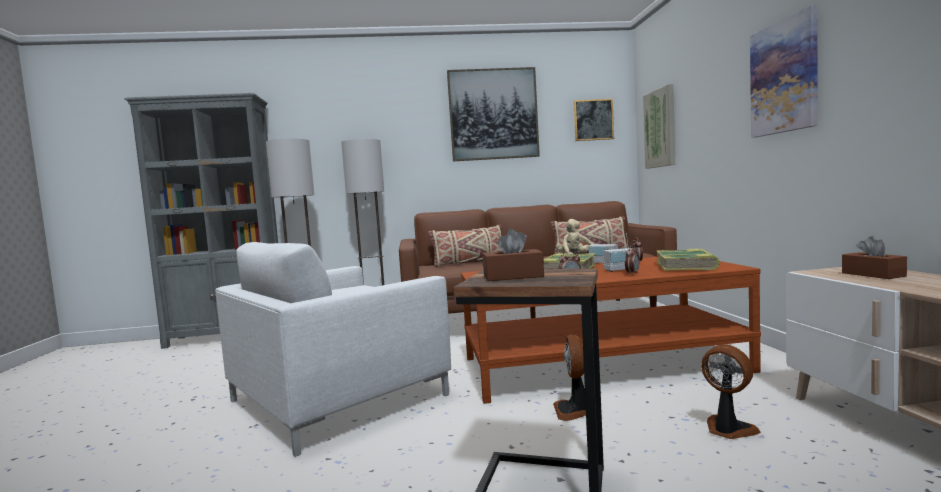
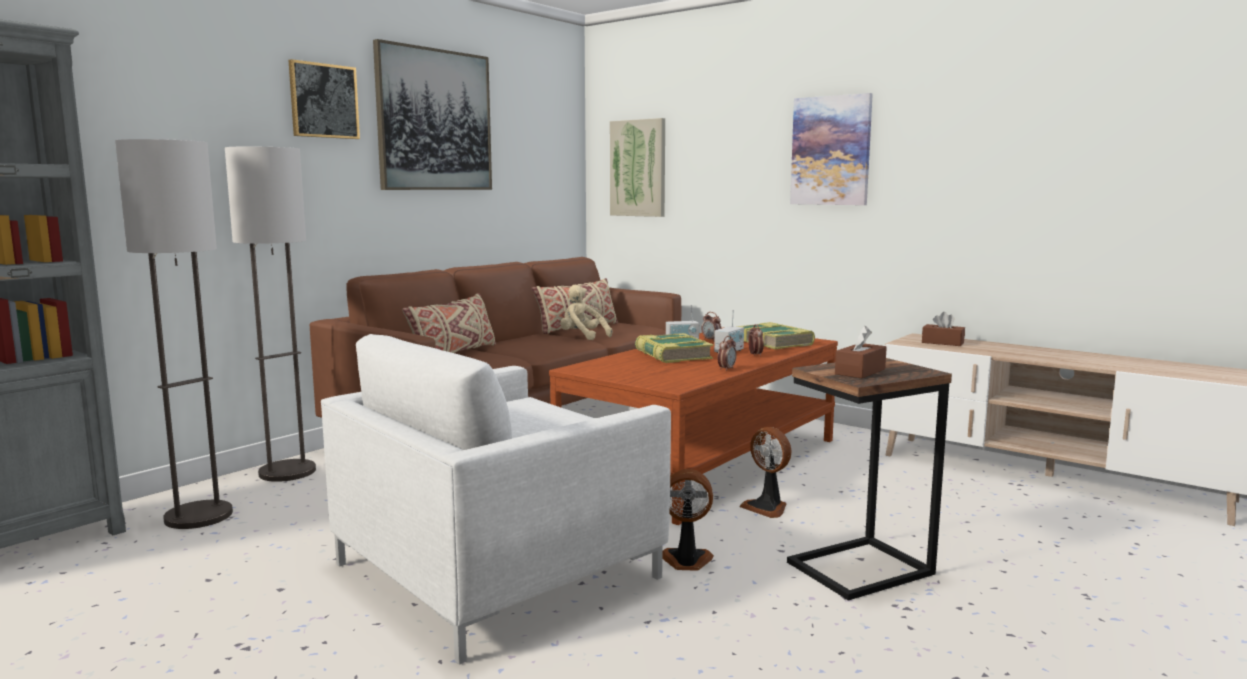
camera: 45 degrees left, 5 degrees up
white armchair [215,242,451,457] -> white armchair turned 45 degrees clockwise [321,334,671,664]
picture [574,99,614,141] -> picture moved to [288,59,360,139]
fan [701,344,760,439] -> fan moved to [662,469,714,571]

